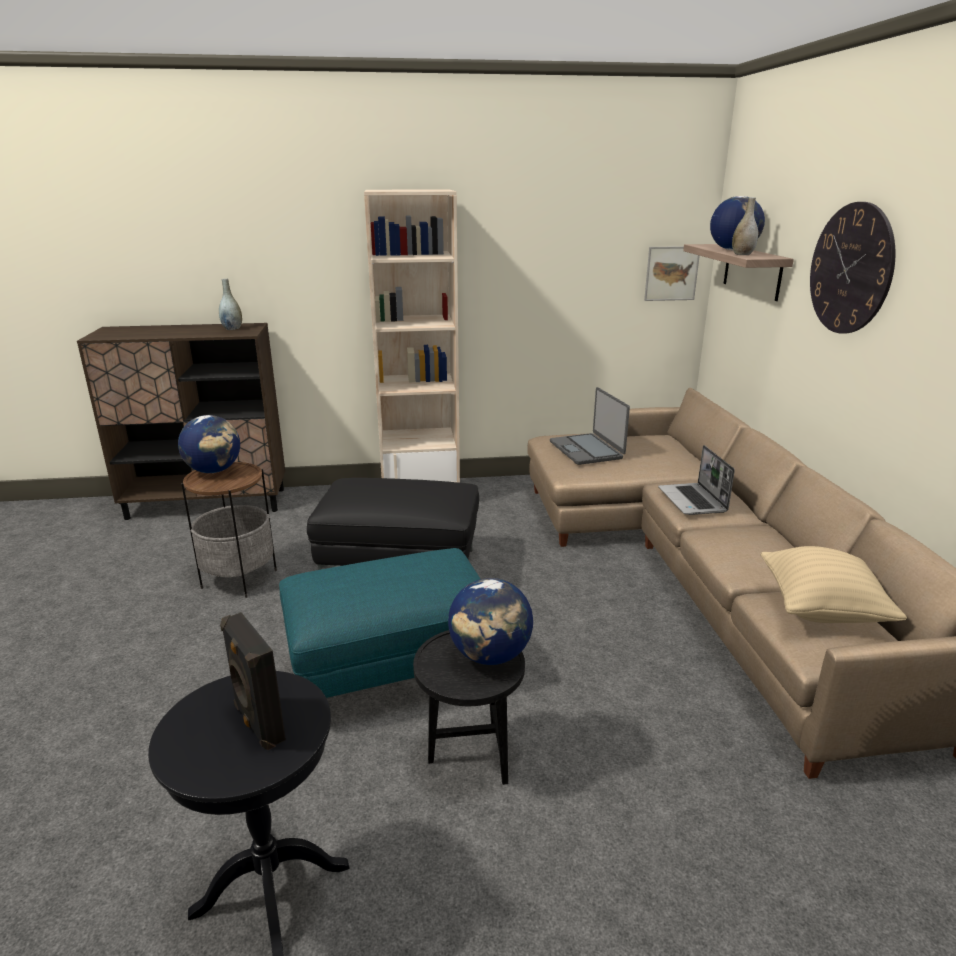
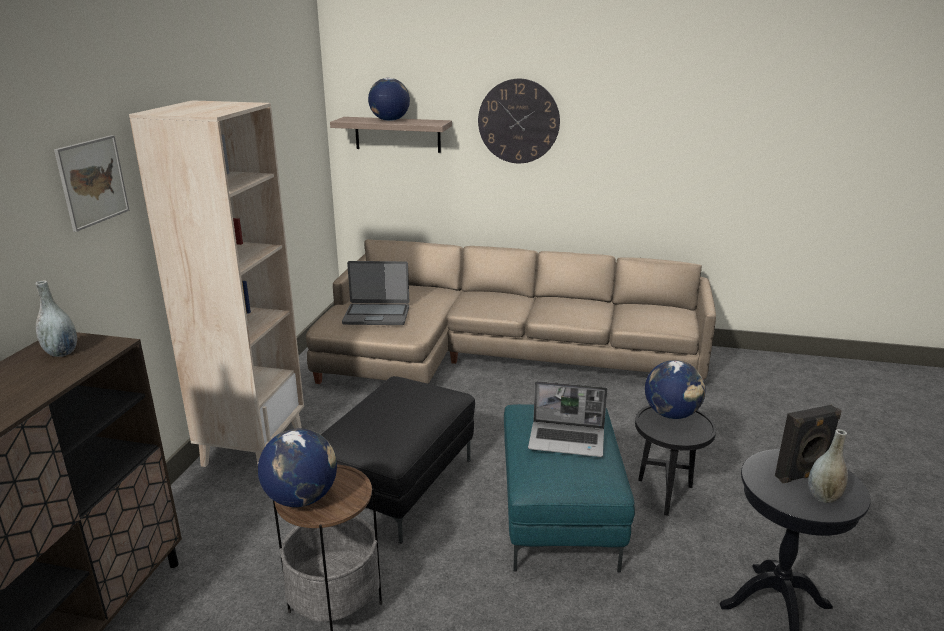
camera: 70 degrees left, 0 degrees up
picture [644,246,700,301] -> picture moved to [54,135,129,232]
laptop [658,445,735,515] -> laptop moved to [528,381,608,457]
grey vase [732,197,758,255] -> grey vase moved to [808,429,848,503]
beige pillow [760,546,907,623] -> none

